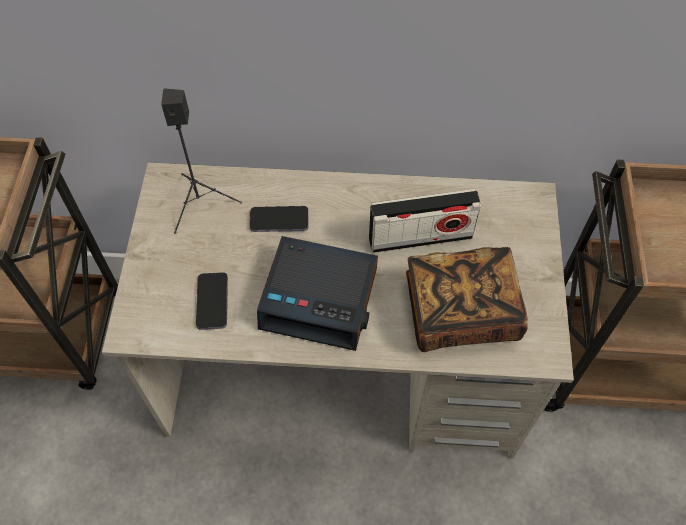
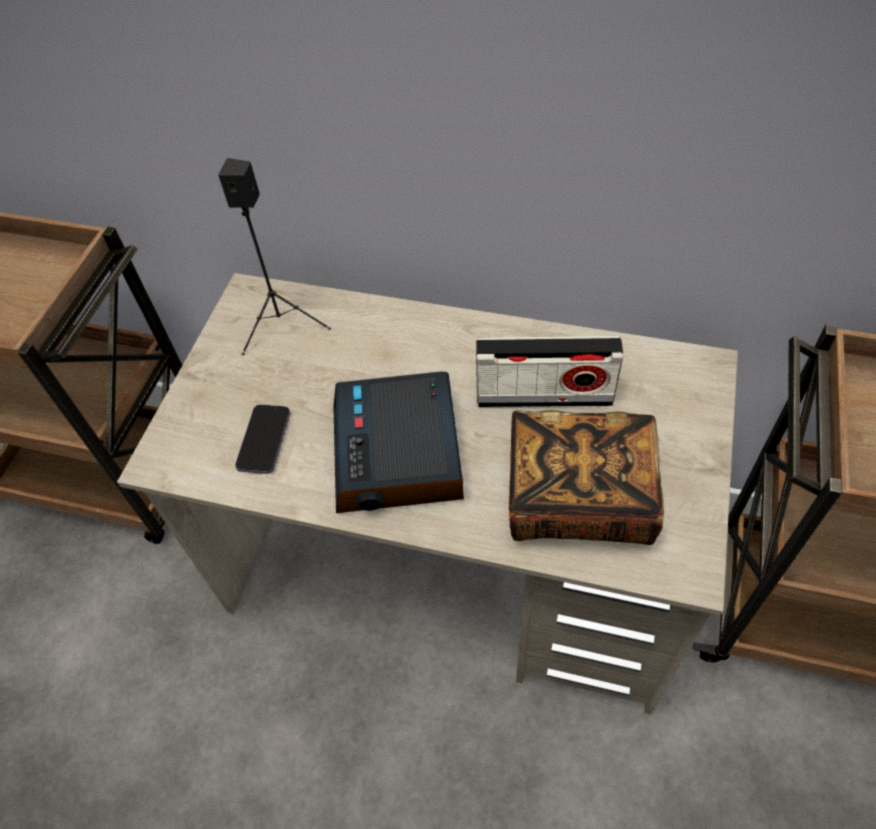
camera: 15 degrees right, 5 degrees down
phone [250,206,309,232] -> none
alarm clock [257,236,378,351] -> alarm clock turned 60 degrees clockwise [333,372,464,513]

